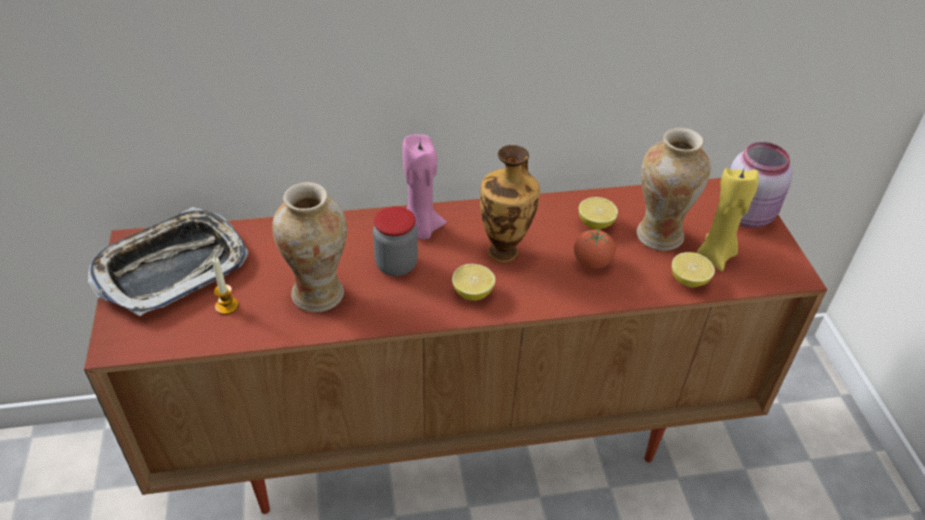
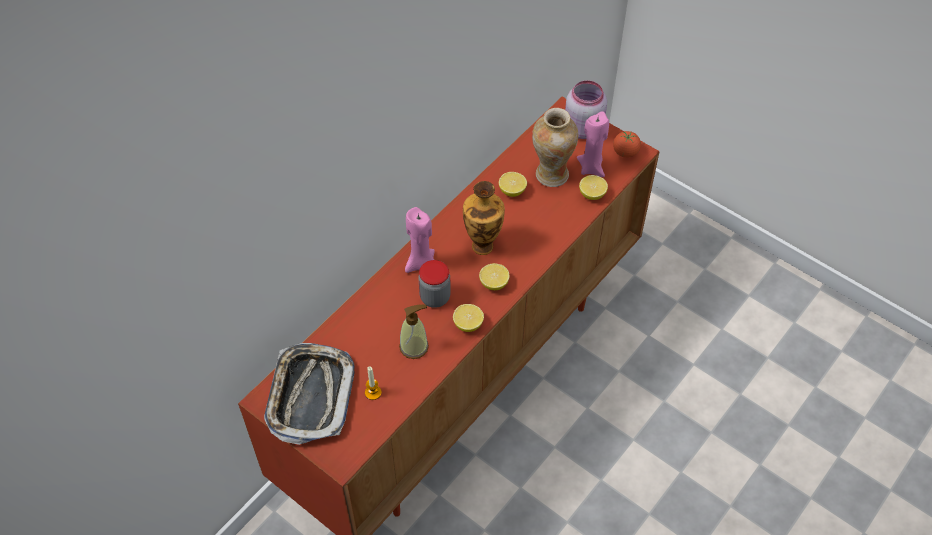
camera: 40 degrees left, 10 degrees up
vase [272,182,347,312] -> soap dispenser [399,304,429,359]
tomato [574,229,616,269] -> tomato moved to [613,131,641,158]
yellow candle [696,168,759,271] -> pink candle [577,111,609,177]
none -> lemon [453,304,484,332]

